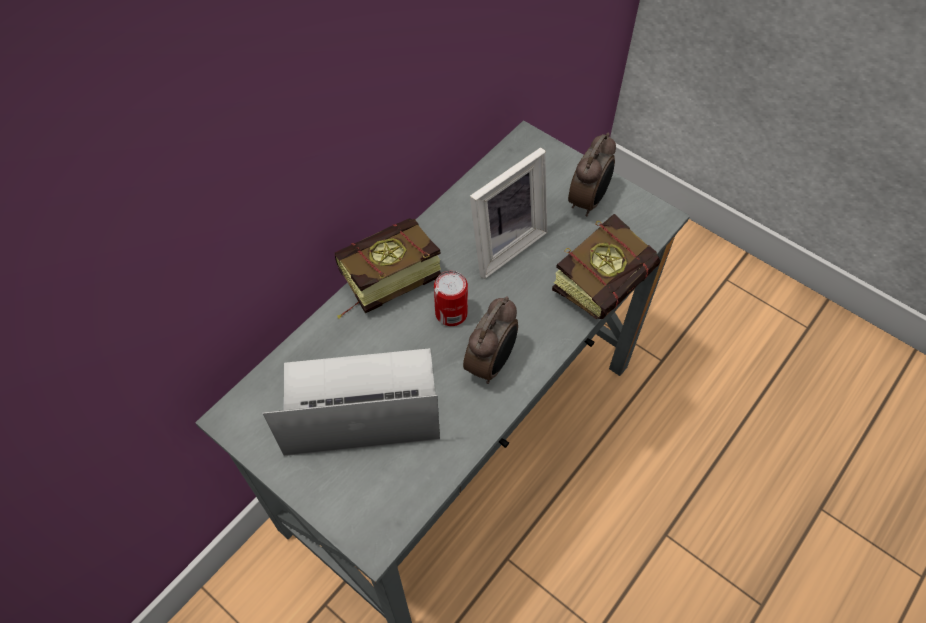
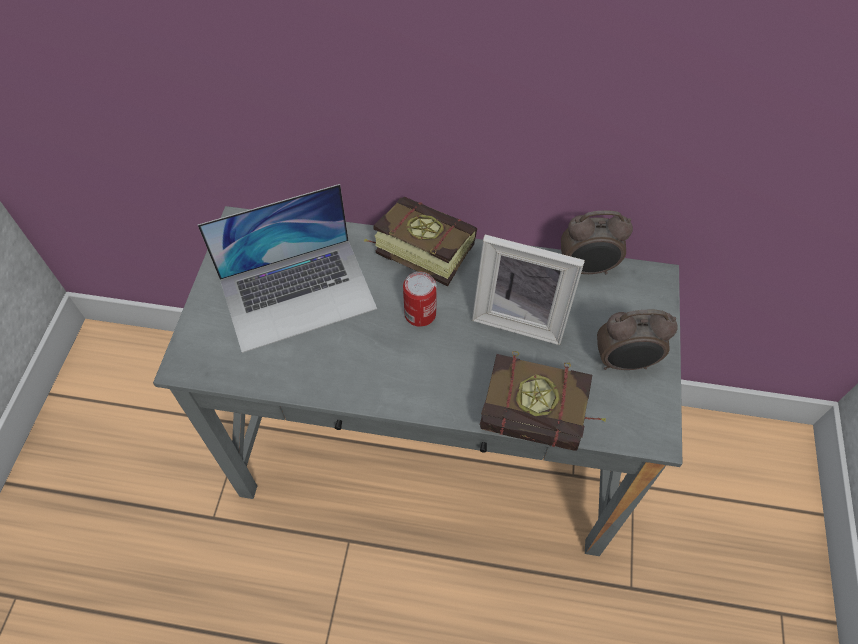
camera: 60 degrees right, 0 degrees up
laptop [263,348,440,456] -> laptop turned 105 degrees clockwise [198,184,377,353]
alarm clock [463,296,518,384] -> alarm clock moved to [561,210,633,274]

